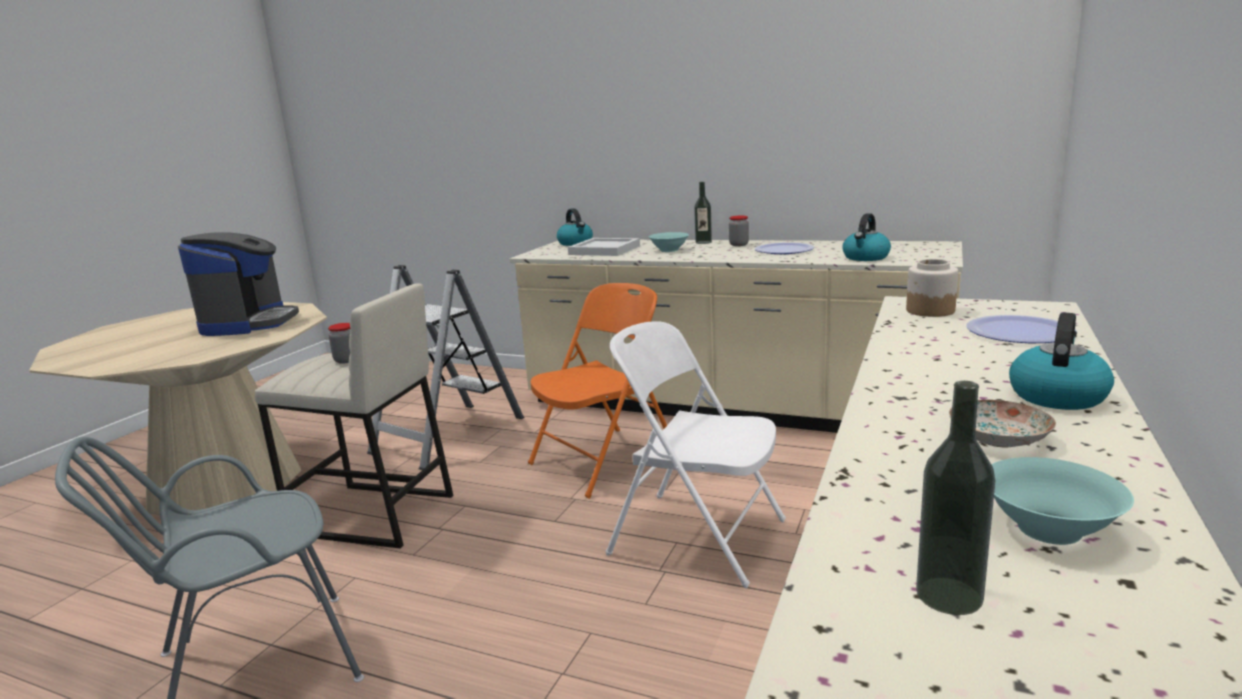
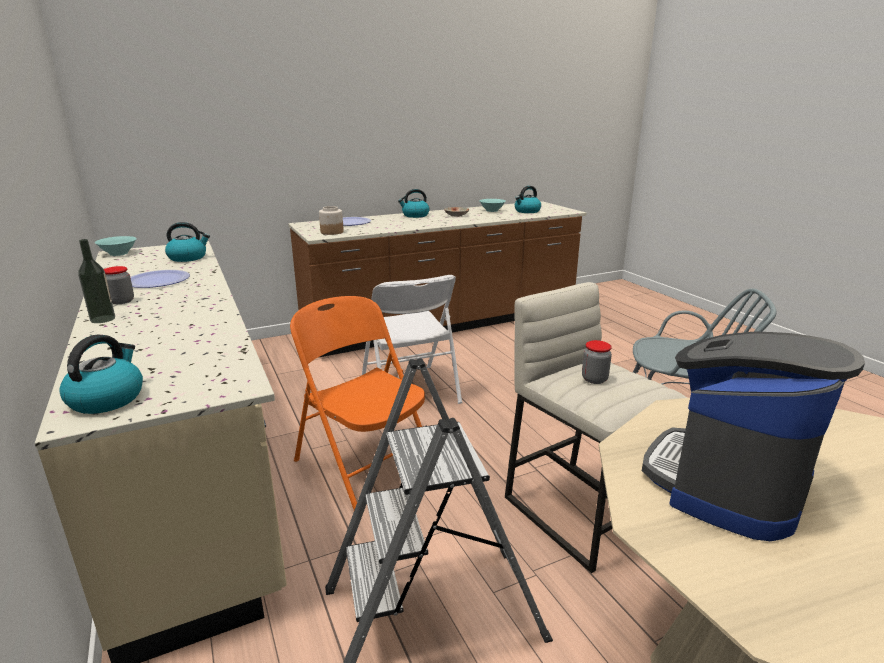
camera: 140 degrees left, 5 degrees up
orange chair [528,283,667,499] -> orange chair turned 45 degrees clockwise [290,296,425,510]
white tray [568,238,640,256] -> none
turquoise bowl [649,232,689,252] -> turquoise bowl moved to [95,236,137,256]
bottle [916,381,996,615] -> kettle [515,186,541,213]

